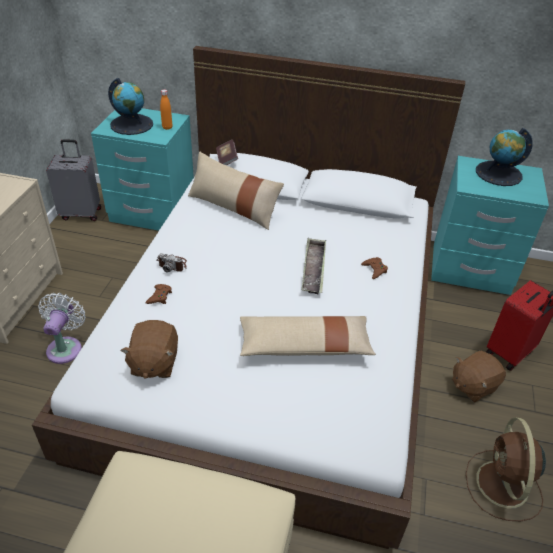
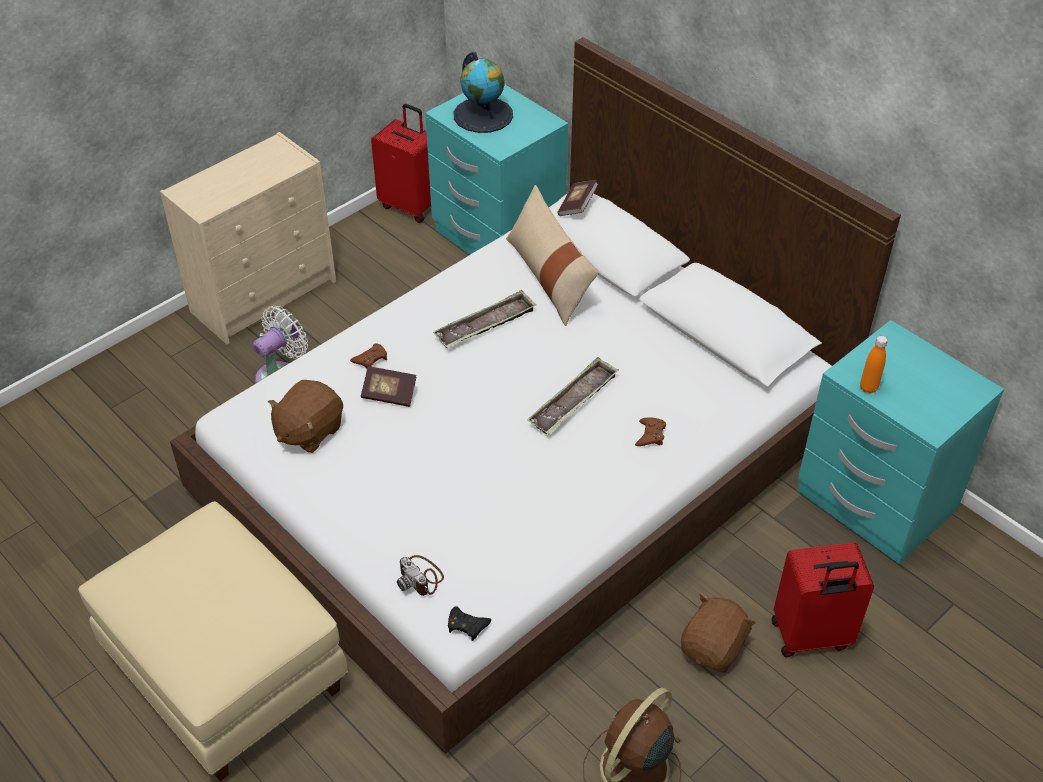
camera: 35 degrees right, 5 degrees up
grey suitcase [46,139,101,221] -> red suitcase [371,104,431,223]
camera [157,253,187,273] -> camera moved to [397,555,444,596]
orange bottle [160,89,173,130] -> orange bottle moved to [860,336,888,394]
beige pillow [240,316,376,356] -> none
brown plush toy [452,351,506,402] -> brown plush toy turned 120 degrees clockwise [681,594,756,673]
globe [476,128,533,186] -> none
none -> book [361,366,416,407]
none -> tray [433,290,536,348]
none -> black game controller [448,606,491,641]

